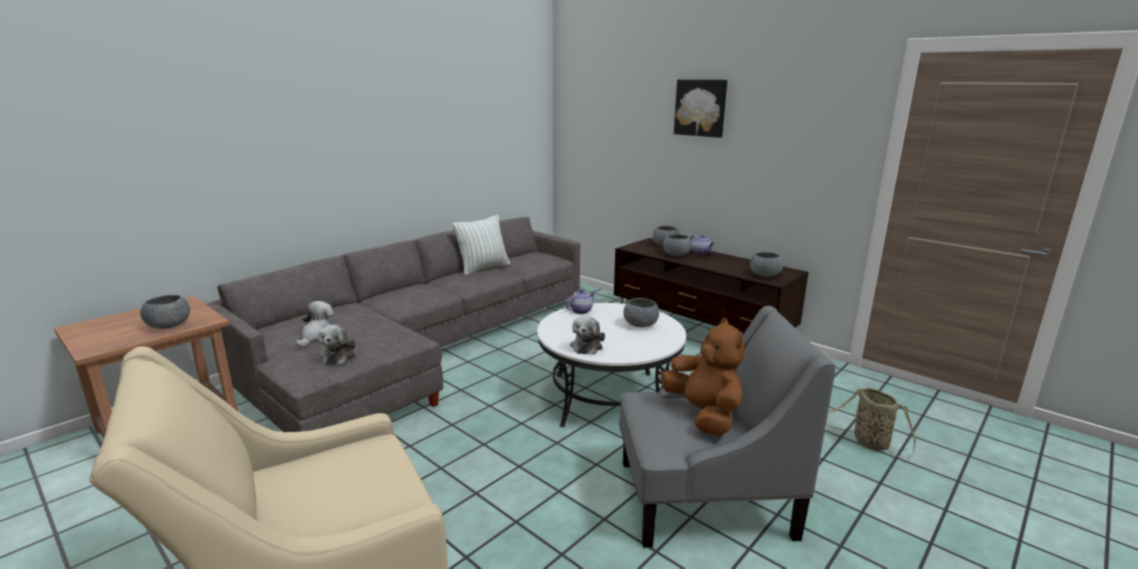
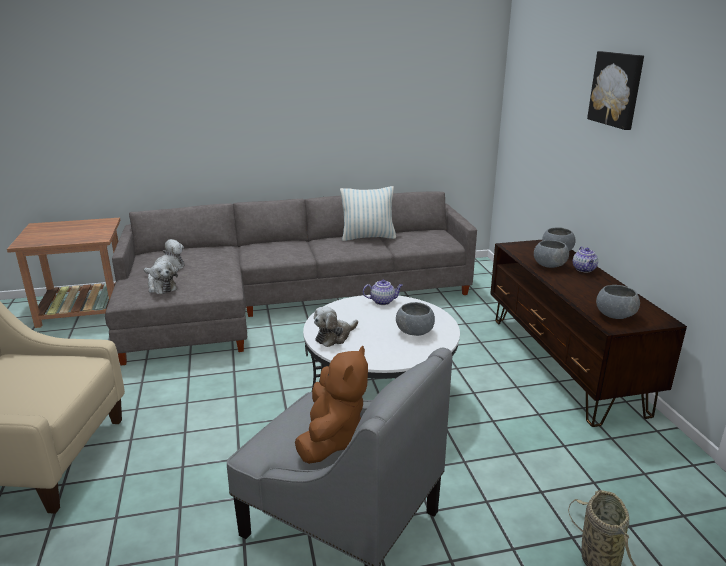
camera: 35 degrees right, 5 degrees up
grey bowl [140,295,190,329] -> none
plush toy [318,325,355,364] -> plush toy turned 75 degrees counterclockwise [148,261,178,294]

